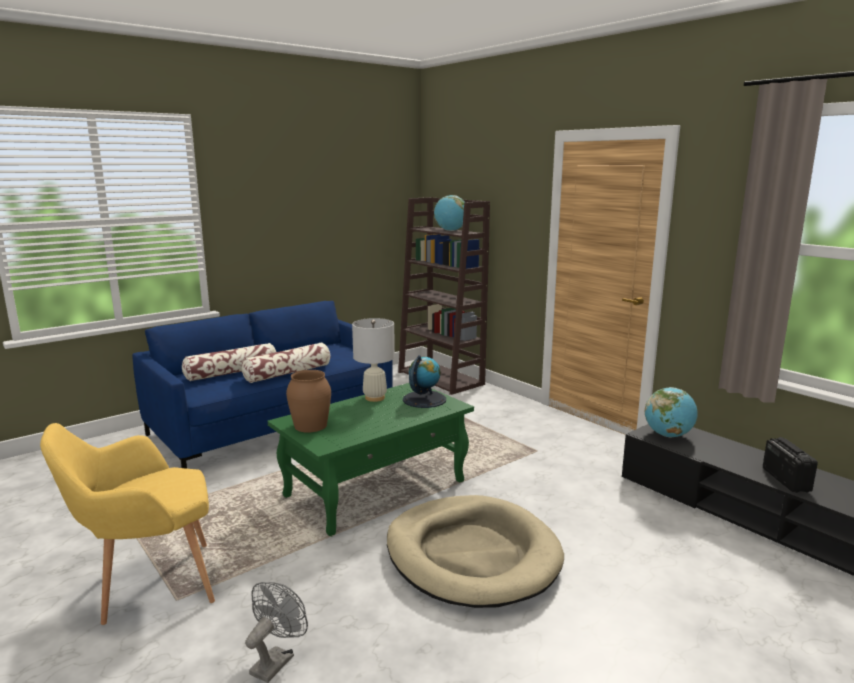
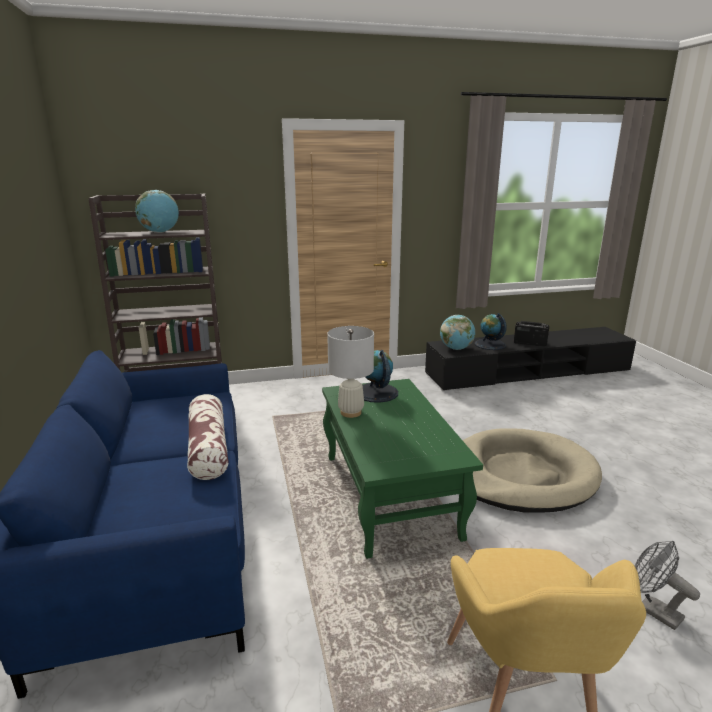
camera: 65 degrees left, 5 degrees up
pillow [182,343,276,381] -> none
brown vase [286,370,331,432] -> none
none -> globe [475,313,507,350]

